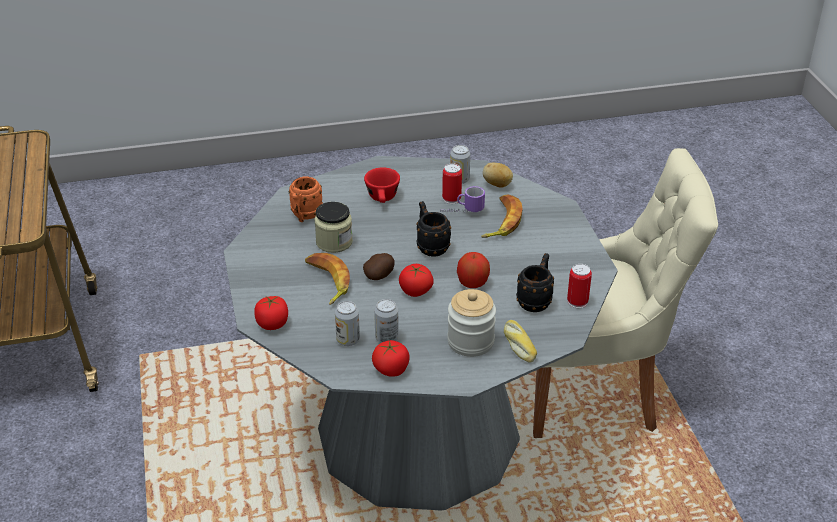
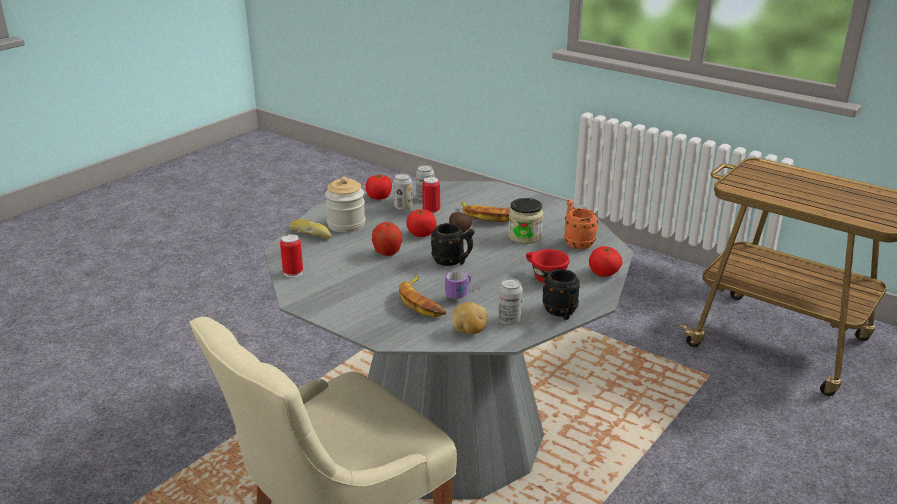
camera: 140 degrees right, 10 degrees down
tomato [254,296,288,330] -> tomato moved to [589,246,622,277]
can [442,163,462,204] -> can moved to [422,177,440,215]
black mug [516,253,554,312] -> black mug moved to [542,269,580,320]

